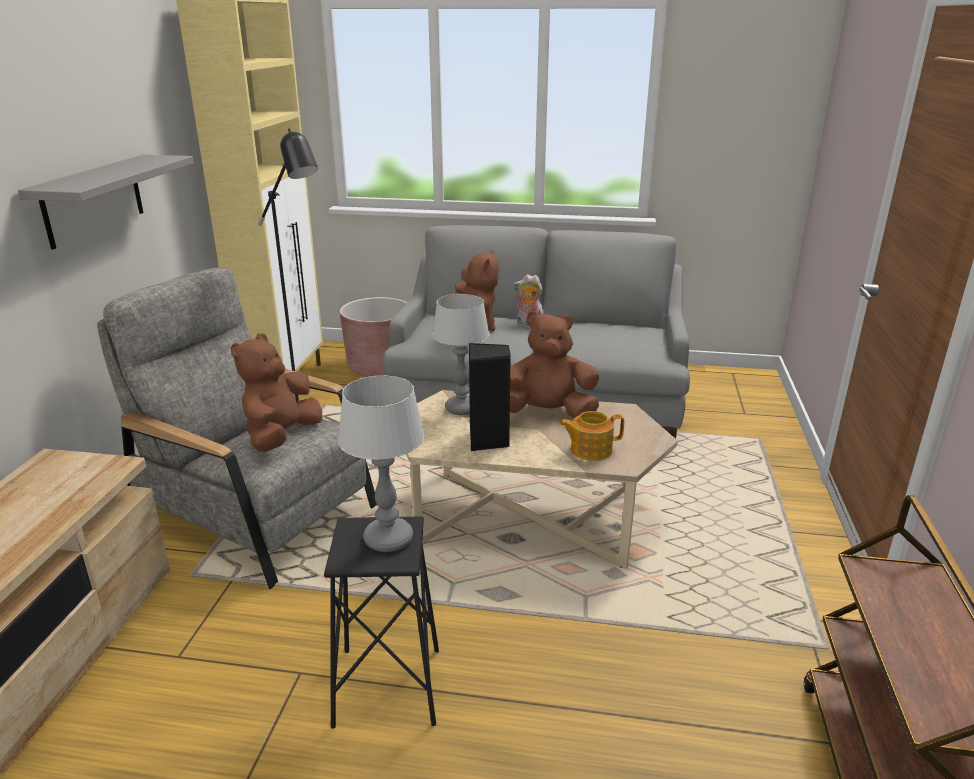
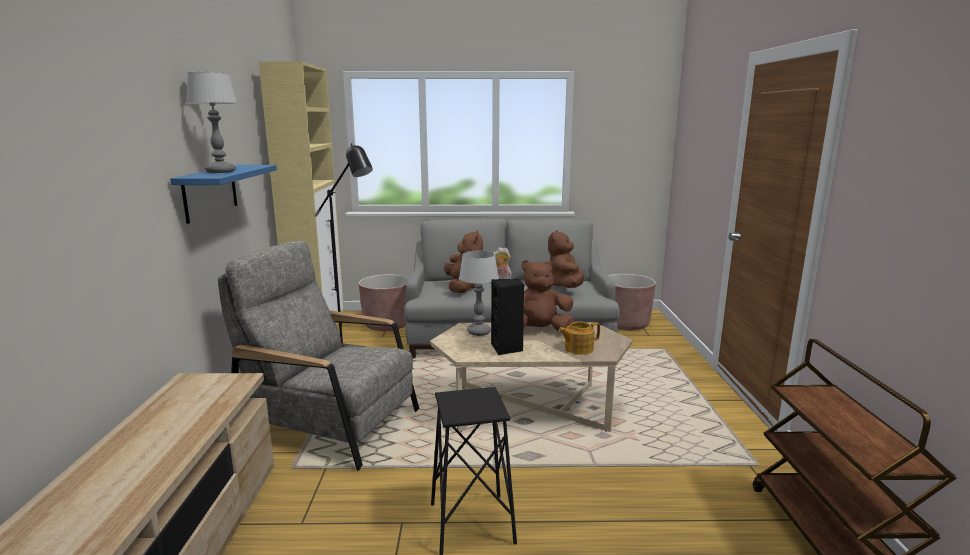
camera: 10 degrees left, 10 degrees down
grey shelf [18,155,194,250] -> blue shelf [170,165,277,224]
brown plush toy [231,333,322,452] -> brown plush toy moved to [548,230,584,288]
table lamp [338,375,425,552] -> table lamp moved to [186,72,237,173]
none -> brown planter [608,274,656,330]

